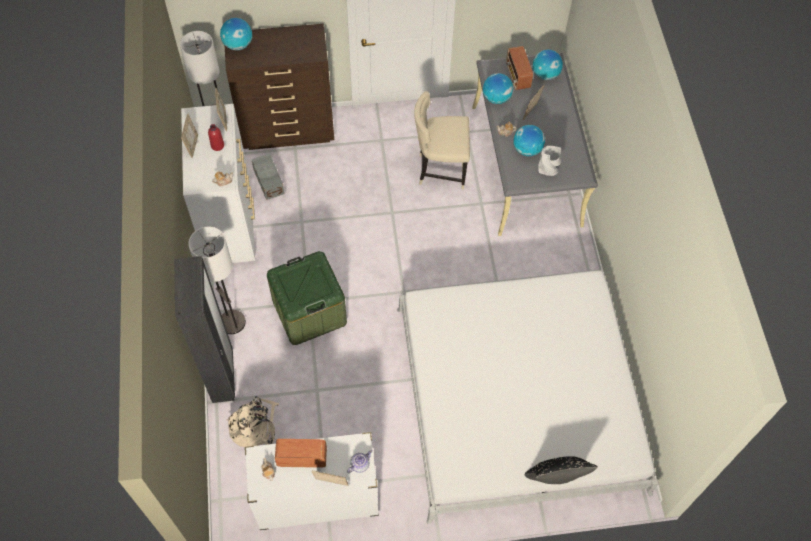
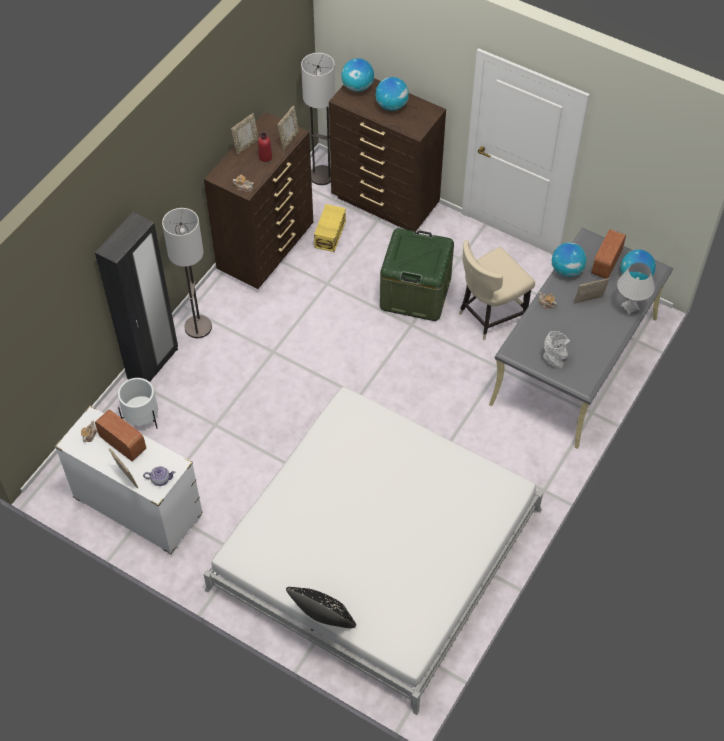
camera: 40 degrees right, 5 degrees down
white dresser [181,104,255,263] -> brown dresser [204,112,313,289]
beige backpack [227,396,279,447] -> white planter [118,378,158,429]
grey storage box [251,153,285,200] -> yellow storage box [314,204,346,252]
green storage box [267,251,347,345] -> green storage box moved to [380,228,454,321]
beige chair [414,91,470,190] -> beige chair turned 75 degrees counterclockwise [459,240,535,341]
globe [513,125,545,156] -> globe moved to [376,77,409,111]
none -> white table lamp [617,263,655,315]

